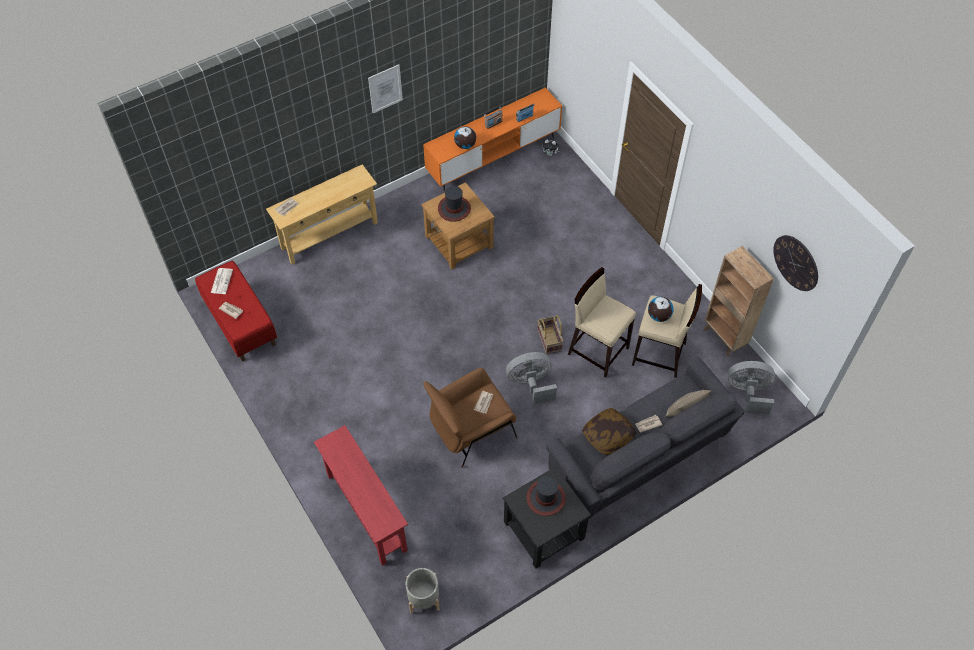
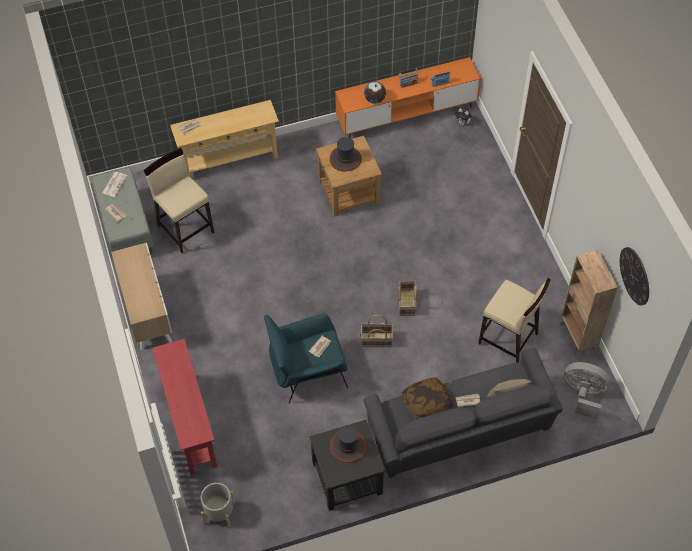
camera: 15 degrees right, 0 degrees up
red bench [195,261,277,361] -> grey bench [92,167,153,254]
picture [368,64,403,113] -> none
brown armchair [423,368,517,468] -> blue armchair [264,314,348,403]
grey fan [506,352,557,404] -> basket [361,315,393,347]
beige stool [568,267,636,378] -> beige stool moved to [144,148,214,253]
globe [648,297,674,322] -> none
none -> cabinet [111,243,172,351]

